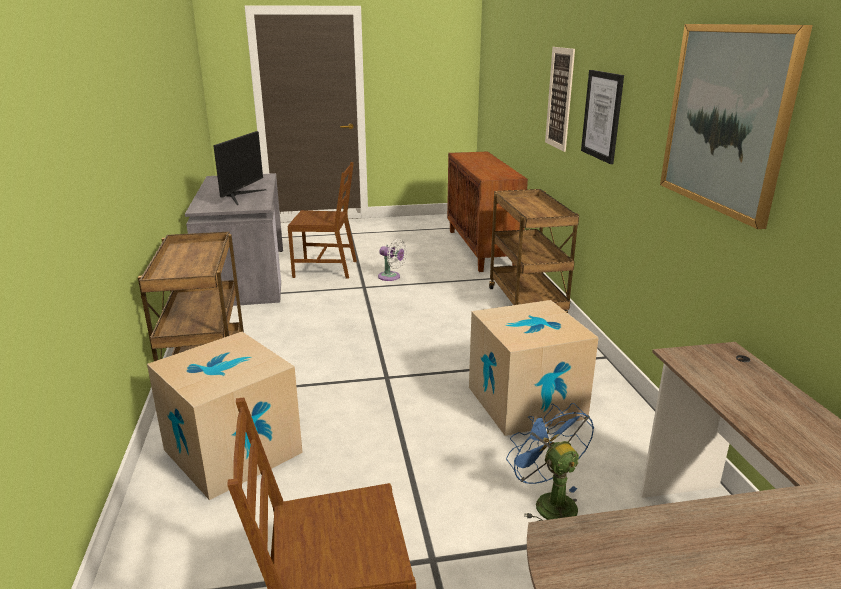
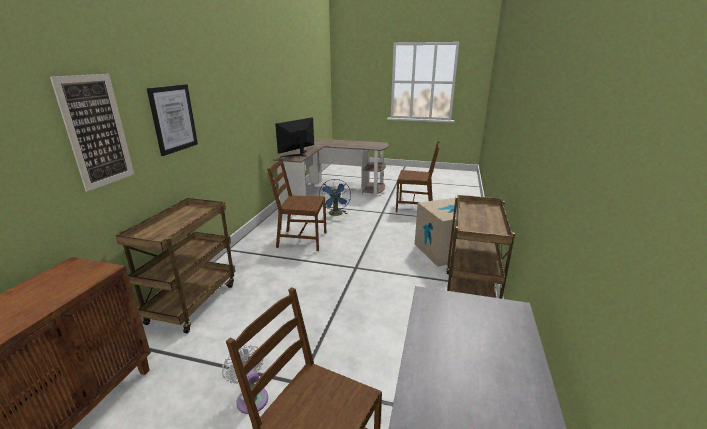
camera: 155 degrees left, 0 degrees up
monitor [213,131,266,205] -> monitor moved to [275,117,314,157]
cardboard box [469,300,599,436] -> brown chair [267,158,326,251]
picture [660,24,813,229] -> none

